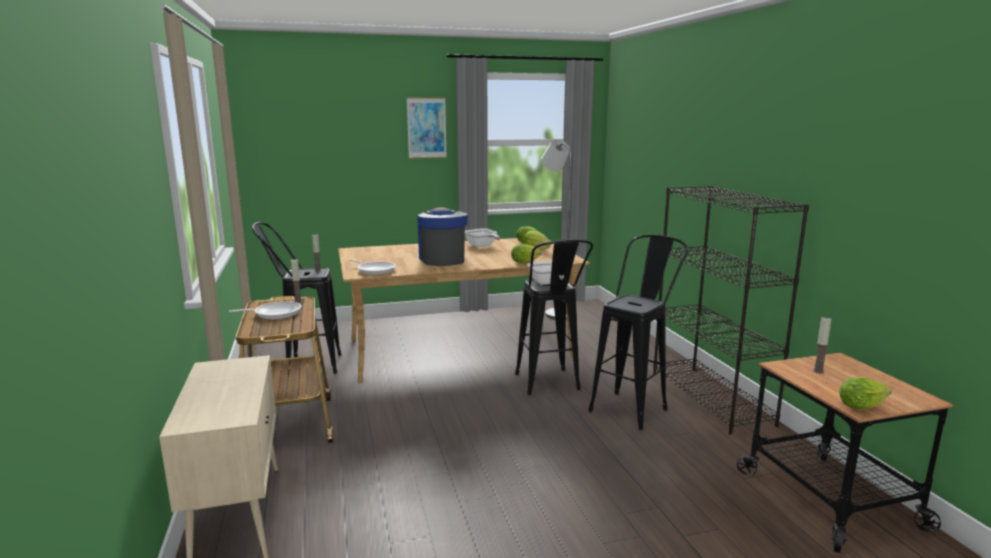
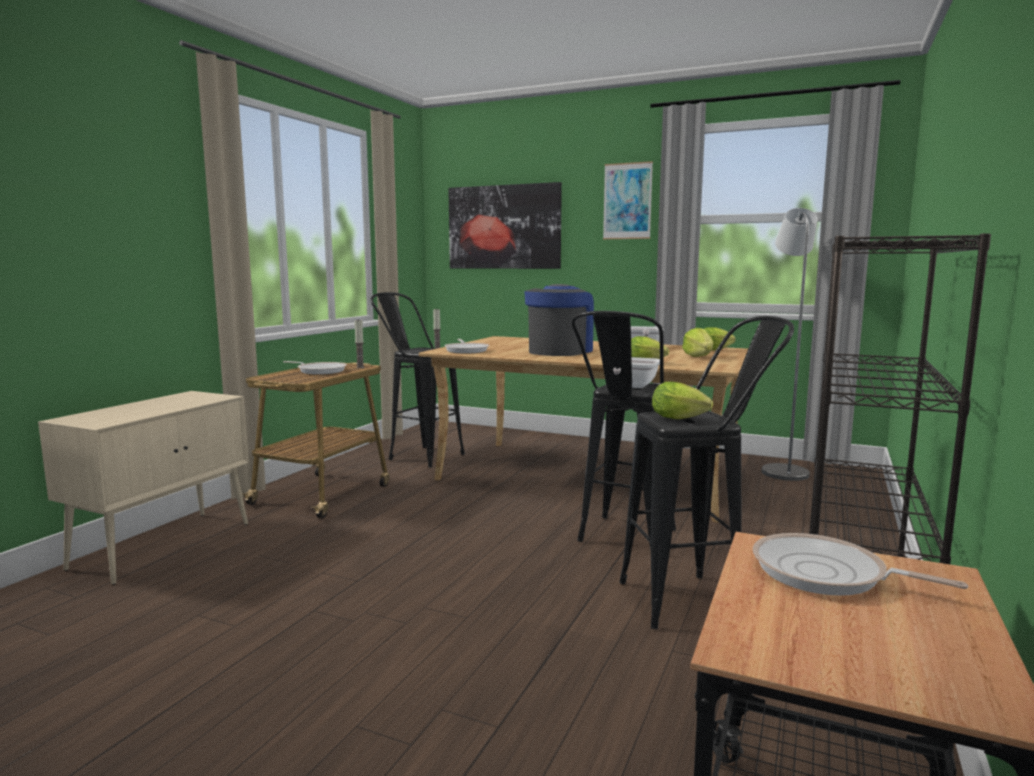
camera: 40 degrees right, 5 degrees down
candle [813,317,832,374] -> frying pan [753,533,968,596]
lettuce [839,377,892,409] -> lettuce moved to [652,382,713,419]
none -> picture [448,182,562,269]

